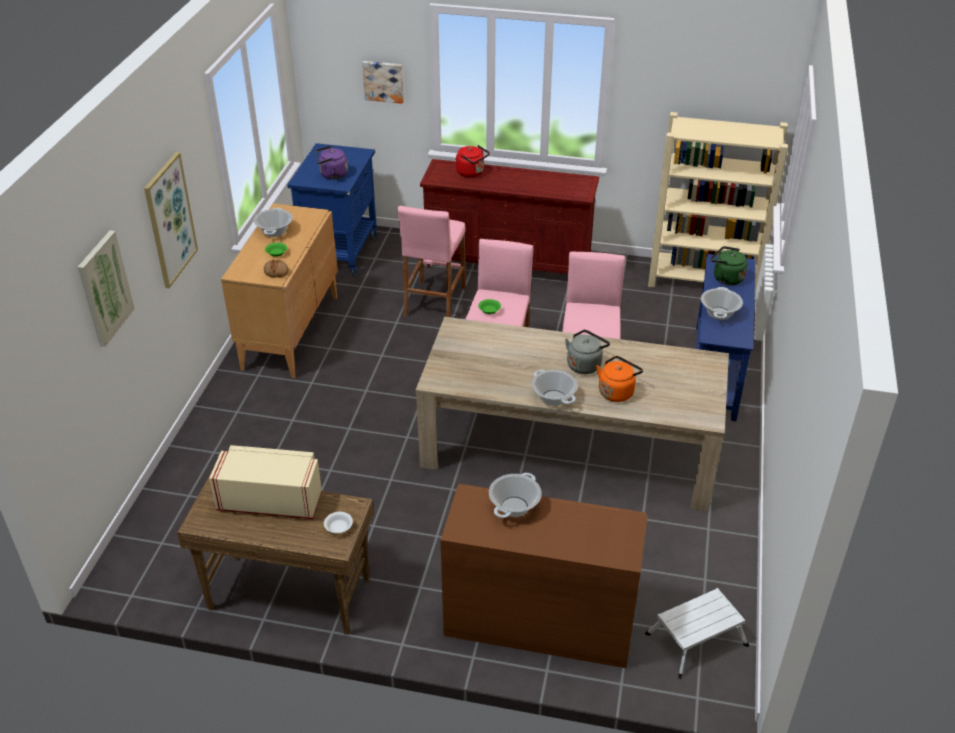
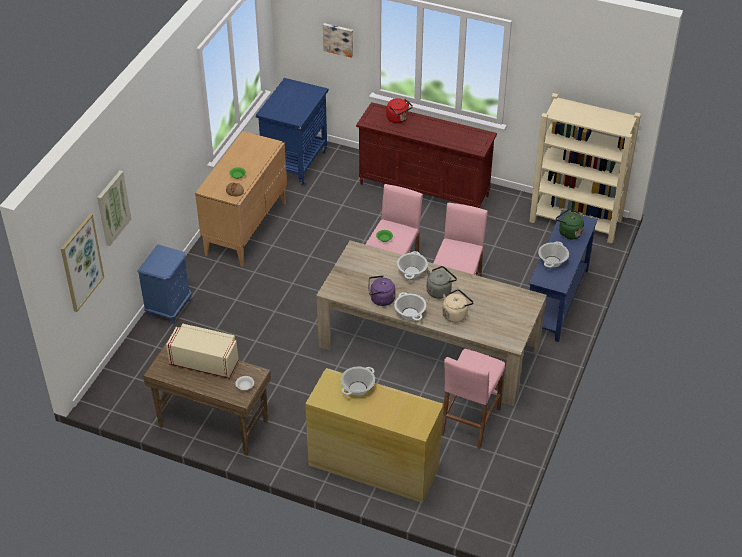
camera: 10 degrees right, 5 degrees up
picture [144,152,198,288] -> picture moved to [61,214,104,312]
cooking pot [254,208,293,237] -> cooking pot moved to [397,251,428,279]
purple kettle [316,146,348,179] -> purple kettle moved to [369,275,396,306]
pink stool [397,206,466,317] -> pink stool moved to [441,349,505,449]
brown cabinet [441,484,648,668] -> yellow cabinet [305,368,443,503]
orange kettle [596,356,643,402] -> beige kettle [442,289,474,323]
white step ladder [645,588,749,679] -> none
none -> blue nightstand [137,244,191,324]

